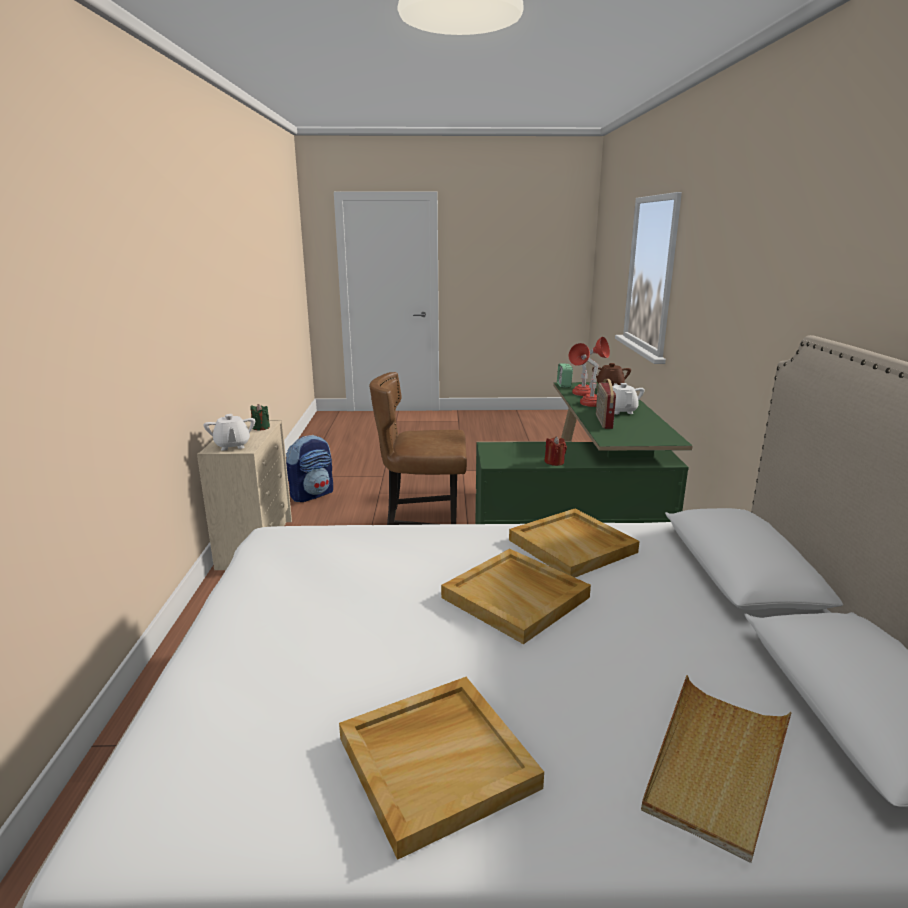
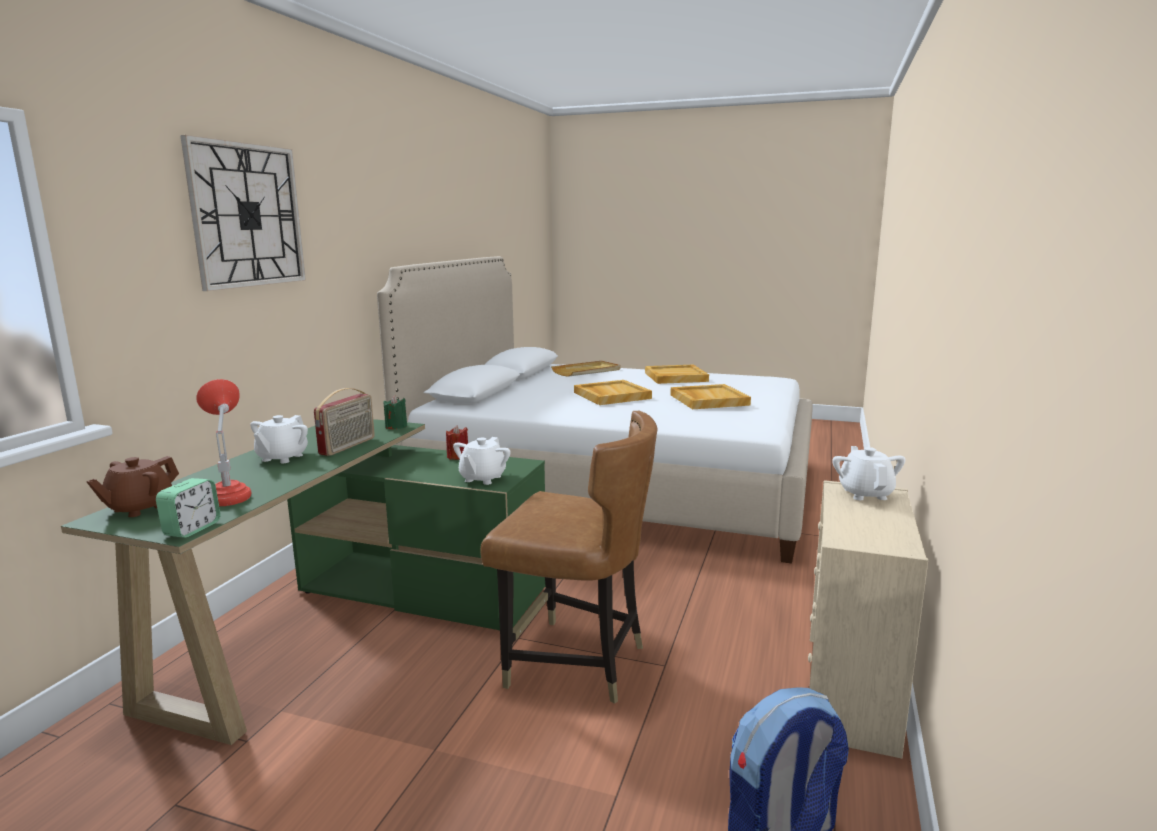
camera: 160 degrees left, 5 degrees down
green candle [250,404,270,430] -> green candle moved to [384,396,407,429]
beige tray [509,509,640,578] -> beige tray moved to [670,384,751,409]
red table lamp [569,343,599,407] -> none
none -> wall clock [180,135,306,291]
none -> white teapot [453,437,511,485]

